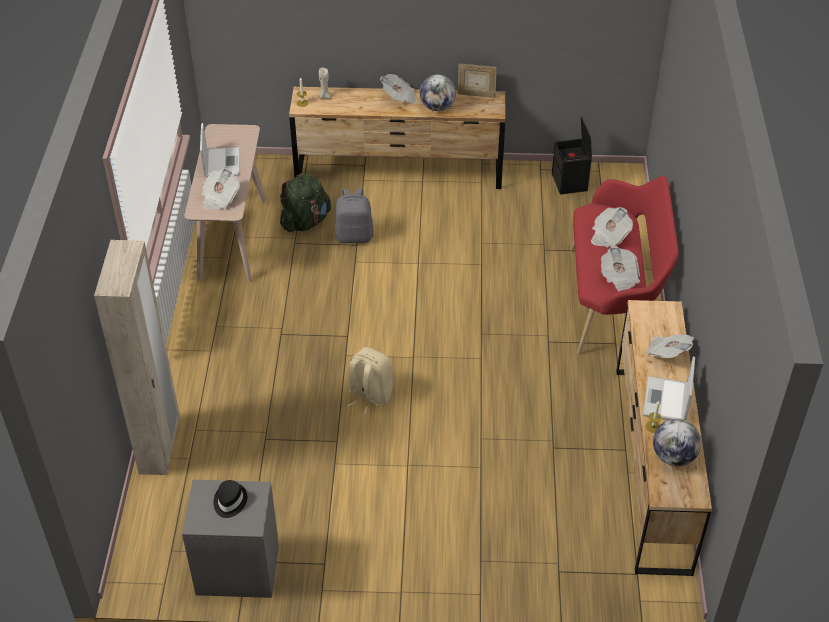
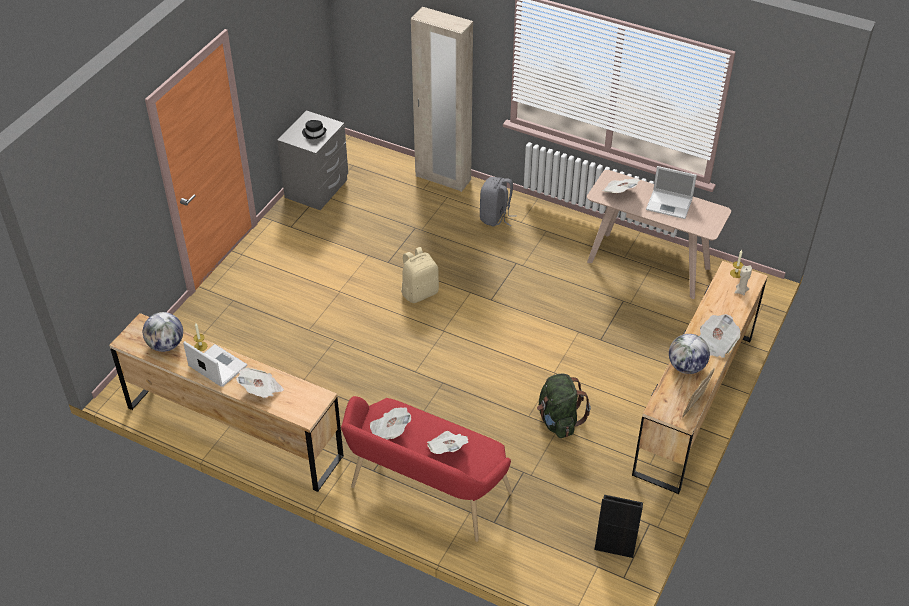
camera: 115 degrees right, 0 degrees up
green backpack [280,173,331,232] -> green backpack moved to [537,374,591,438]
grey backpack [335,188,374,243] -> grey backpack moved to [480,177,517,227]

